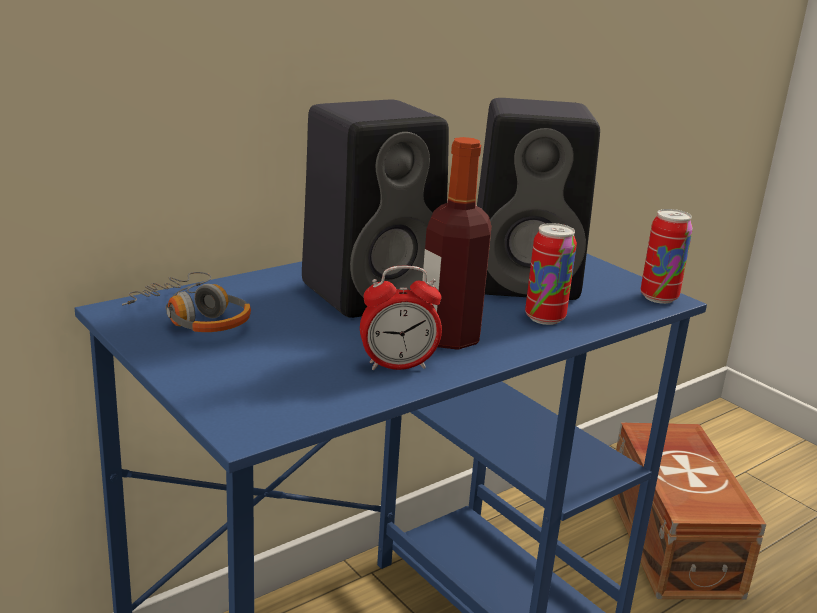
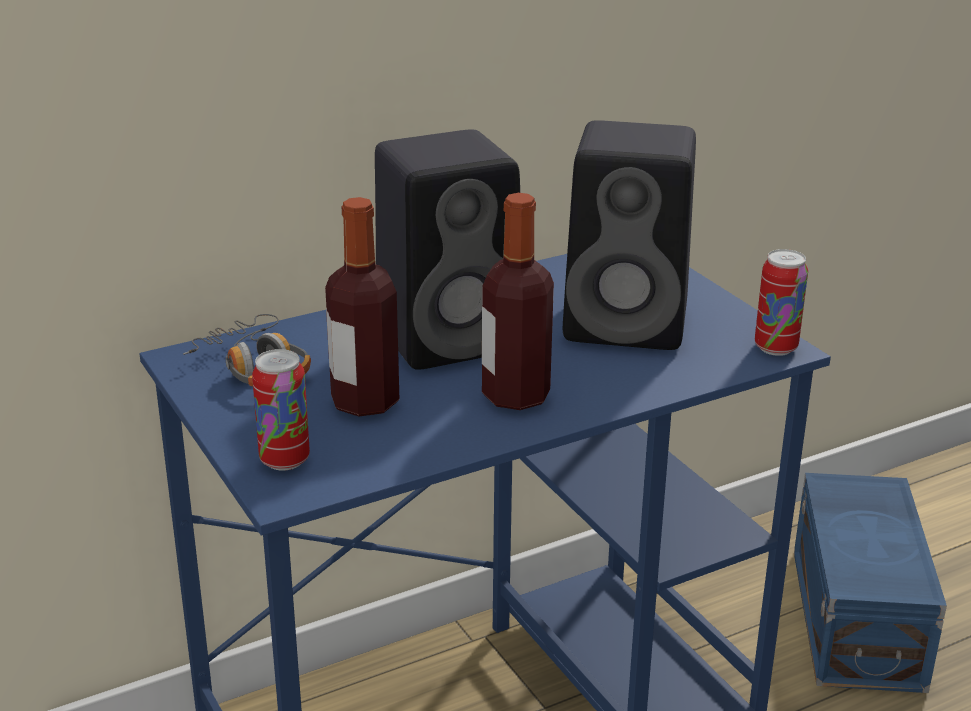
camera: 10 degrees right, 5 degrees up
alarm clock [360,266,442,370] -> none
can [525,223,577,325] -> can moved to [252,349,310,471]
brown storage box [612,423,766,600] -> blue storage box [794,473,947,693]
none -> bottle [325,197,399,416]

